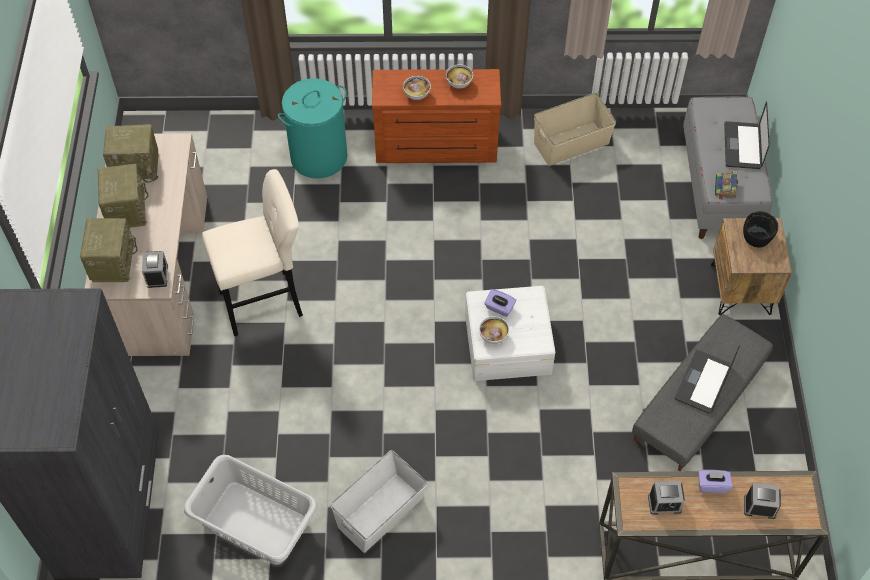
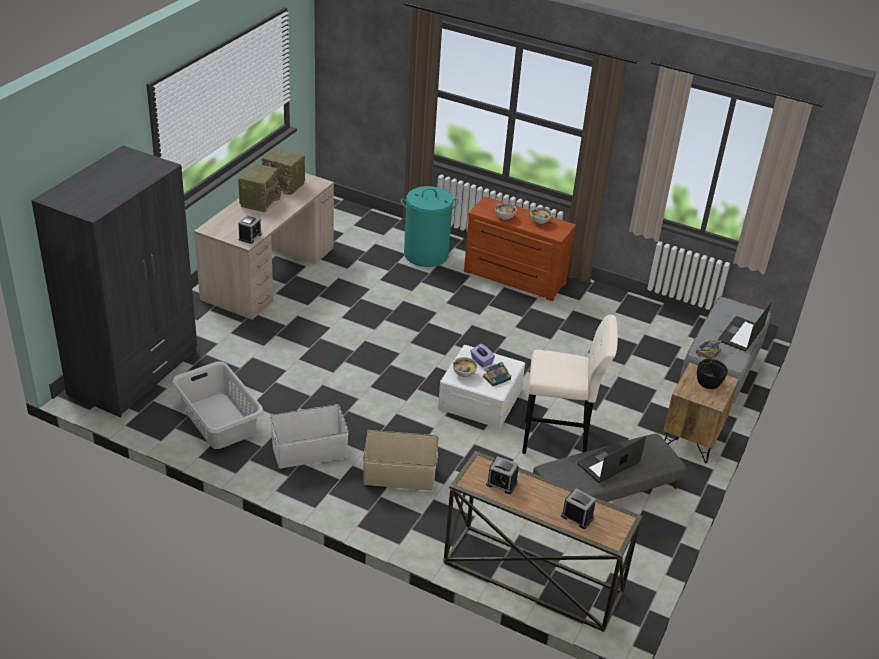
camera: 25 degrees right, 20 degrees down
radio [80,218,138,282] -> none
beige stool [202,169,303,336] -> beige stool moved to [522,315,618,454]
beige storage box [534,93,616,166] -> beige storage box moved to [363,430,439,491]
purple tissue box [698,470,733,493] -> none
none -> book [483,362,511,386]

